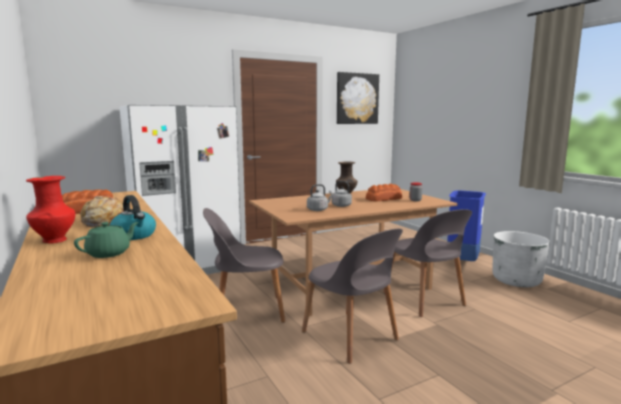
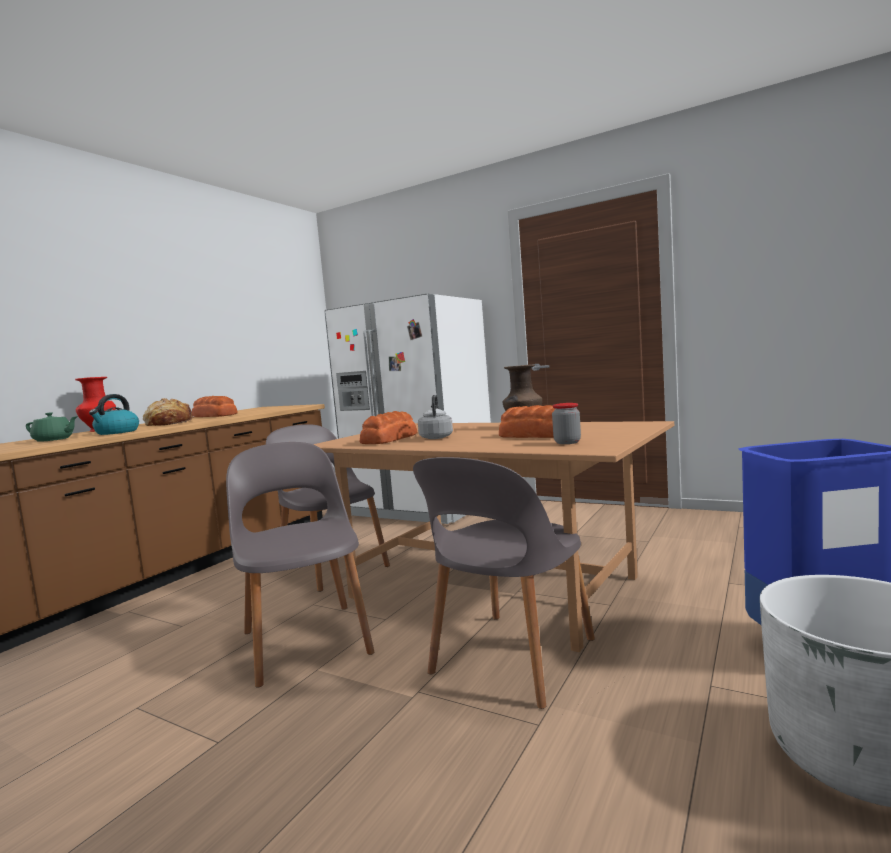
camera: 60 degrees right, 5 degrees down
grey chair [302,229,403,364] -> grey chair turned 135 degrees clockwise [226,442,374,688]
grey kettle [307,184,333,211] -> bread [360,411,417,444]
picture [337,72,379,124] -> none

